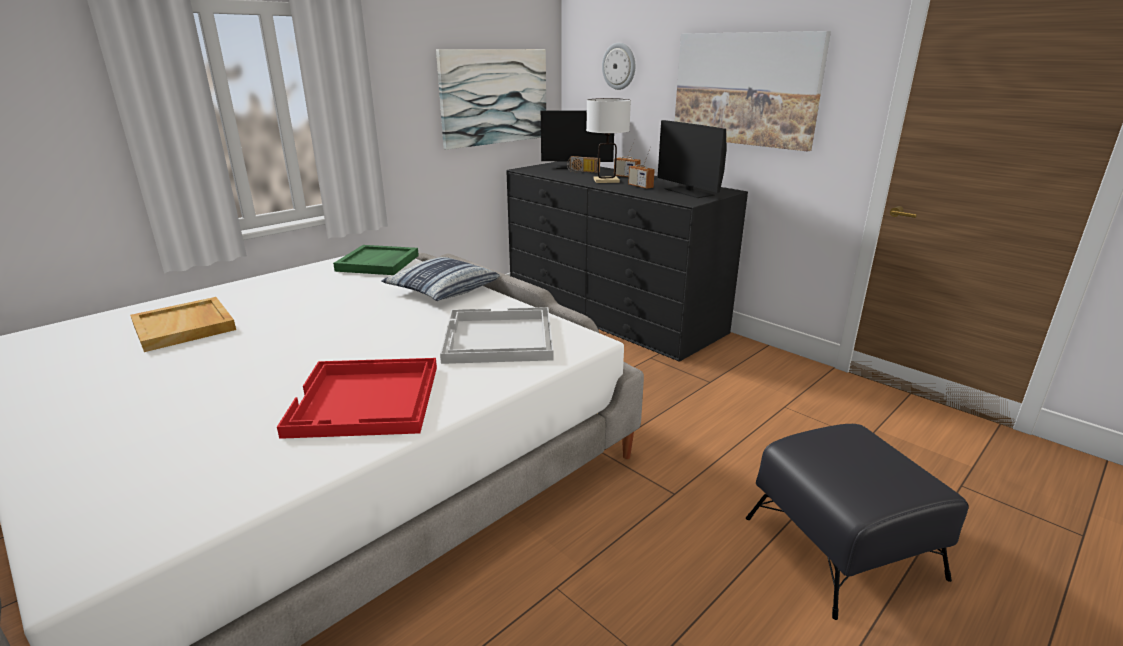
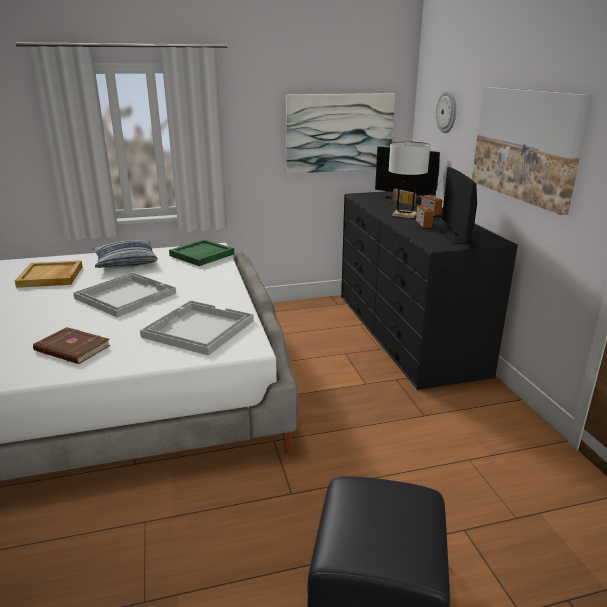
camera: 30 degrees right, 0 degrees up
red tray [277,358,437,439] -> brown book [33,327,110,364]
pillow [381,257,500,301] -> pillow moved to [92,240,158,268]
none -> white tray [73,272,176,317]

